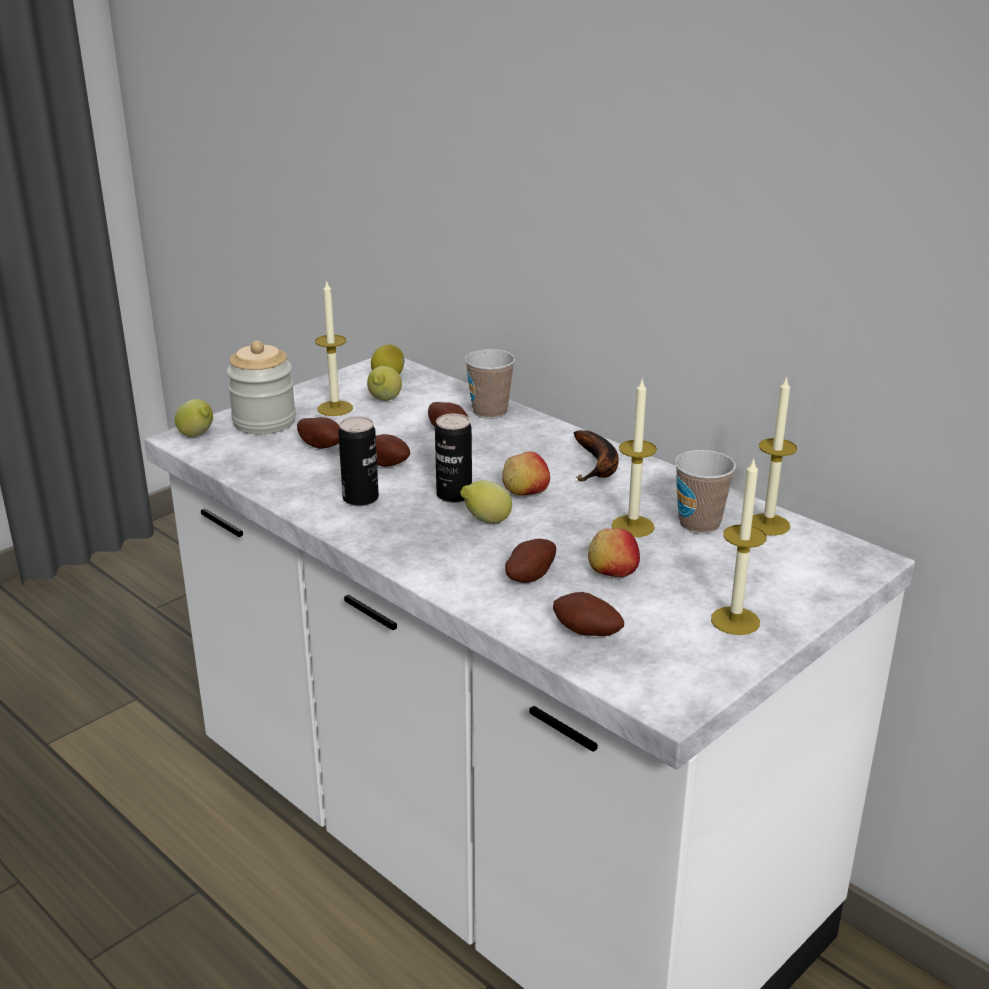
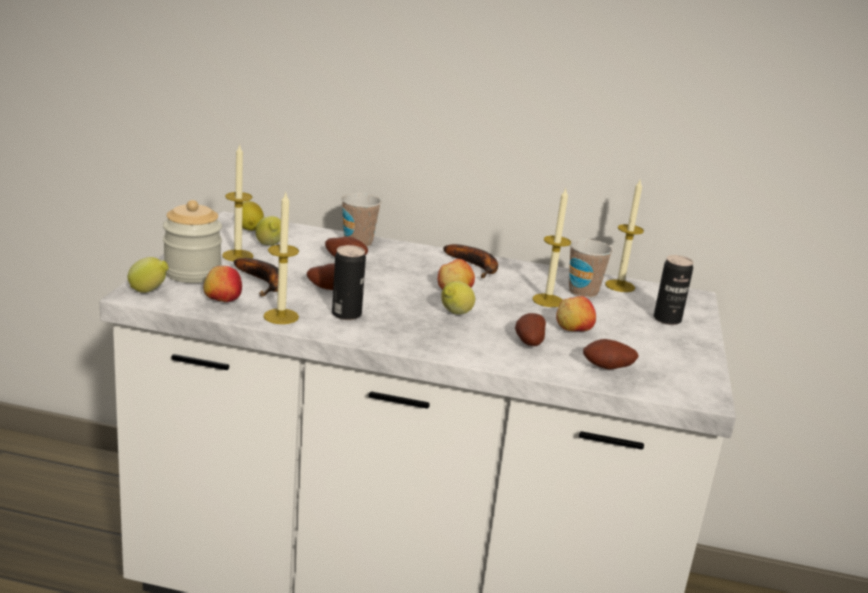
camera: 35 degrees left, 5 degrees down
potato [297,417,340,449] -> banana [233,258,278,297]
can [435,414,472,503] -> can moved to [654,255,693,325]
candle [711,457,767,635] -> candle moved to [263,191,299,324]
none -> apple [203,266,242,302]

